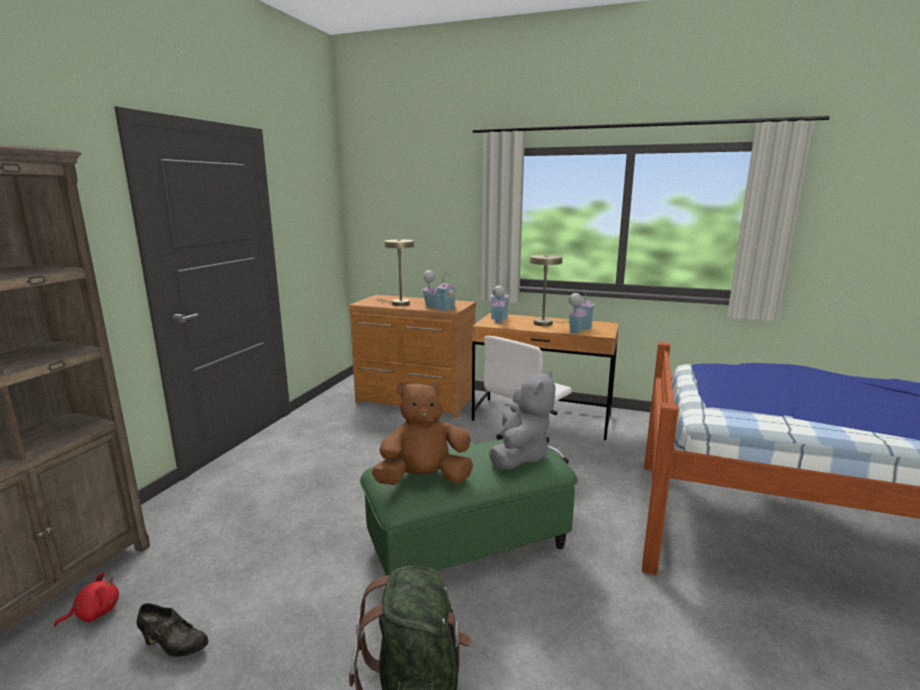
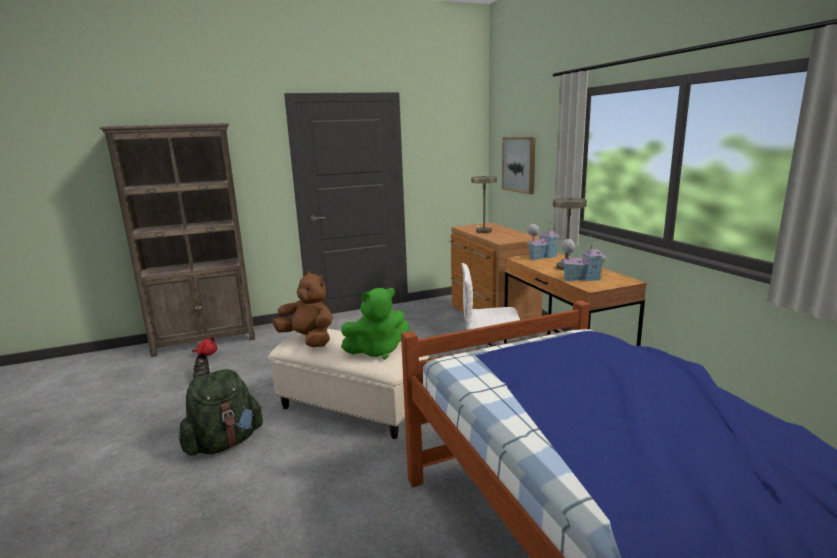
camera: 50 degrees right, 0 degrees up
green ottoman [360,439,578,576] -> beige ottoman [268,329,429,439]
toy house [421,270,457,311] -> none
grey plush toy [489,371,555,470] -> green plush toy [341,288,409,360]
none -> picture [502,137,535,194]

